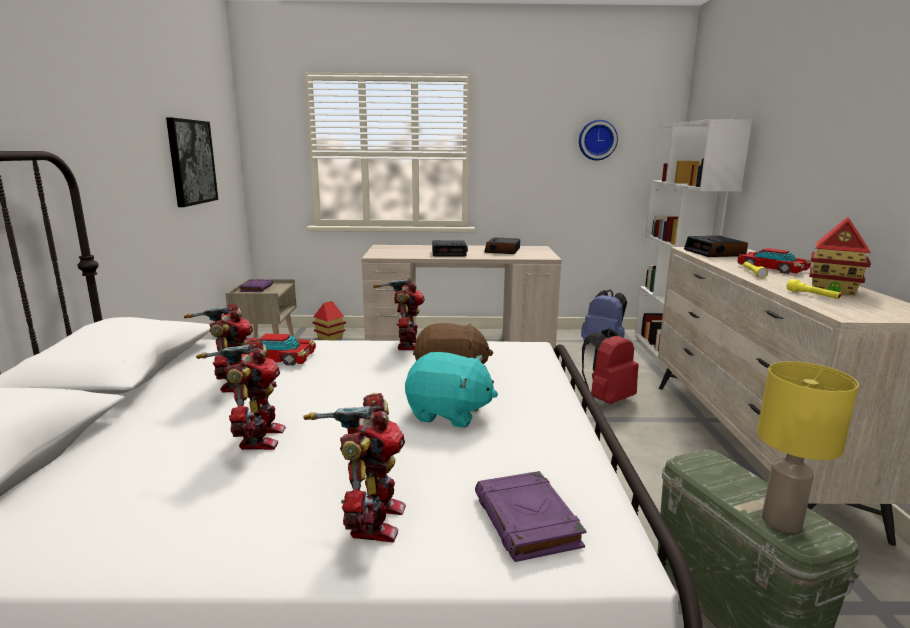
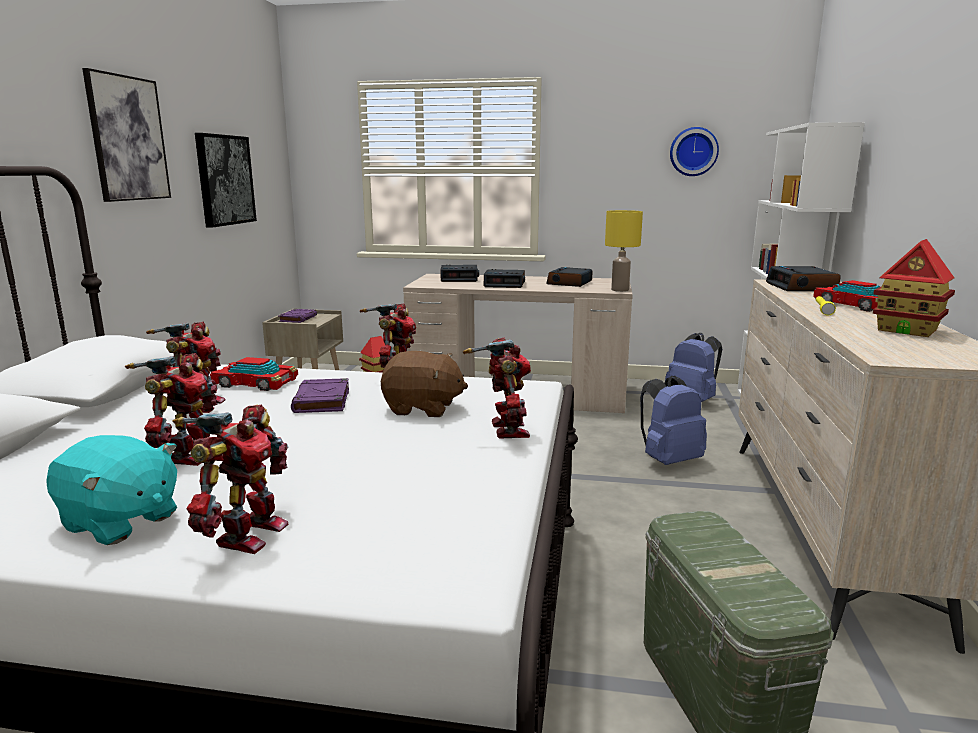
camera: 10 degrees right, 0 degrees up
turquoise plush toy [405,352,498,428] -> turquoise plush toy moved to [46,435,177,545]
purple book [475,471,586,562] -> purple book moved to [291,378,349,413]
red backpack [582,328,639,404] -> blue backpack [640,375,707,465]
yellow table lamp [757,361,859,533] -> yellow table lamp moved to [605,210,643,292]
yellow flashlight [787,279,842,299] -> none
none -> picture [82,68,171,202]
none -> alarm clock [441,265,479,282]
none -> toy robot [463,337,531,439]

